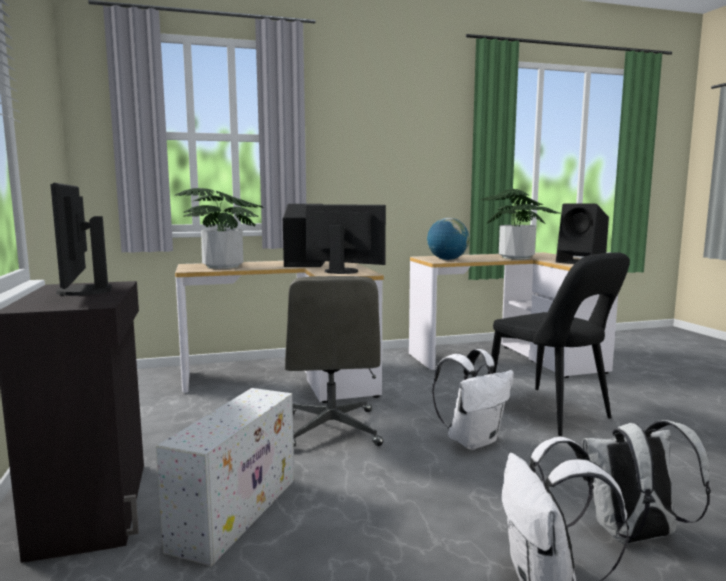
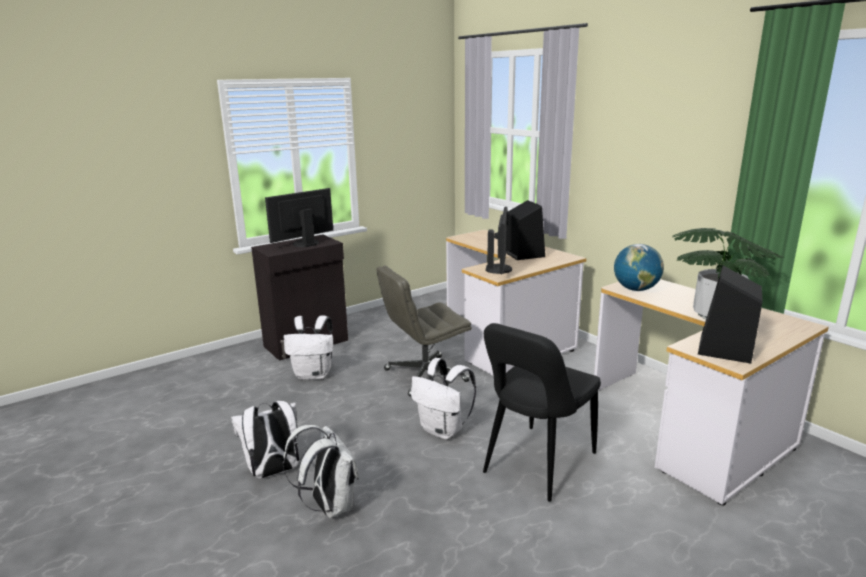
camera: 70 degrees right, 10 degrees up
white storage box [156,388,294,566] -> white backpack [284,315,333,380]
potted plant [175,188,264,269] -> none

